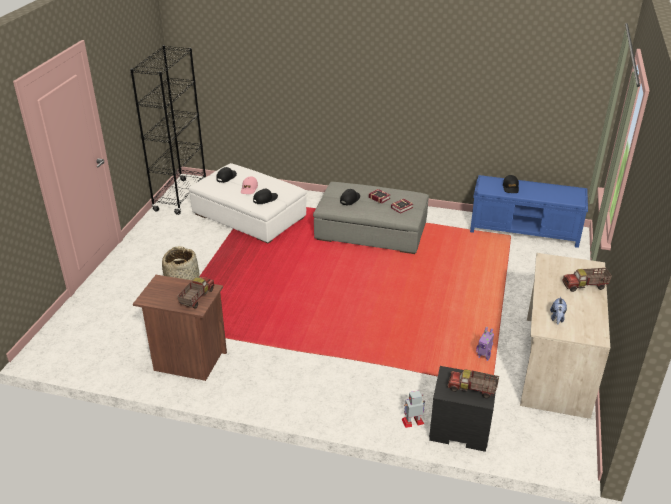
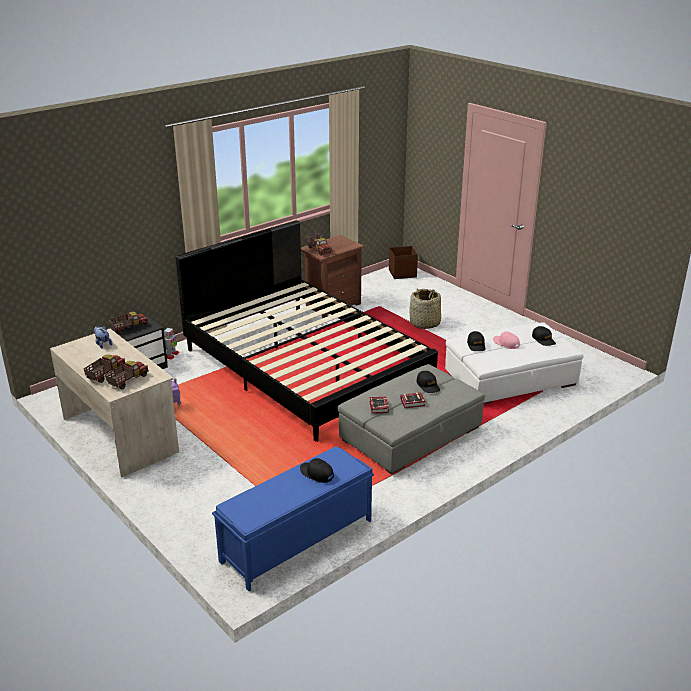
camera: 125 degrees right, 5 degrees down
black bookcase [130,45,206,215] -> none
none -> toy truck [105,361,149,389]
none -> black bed [175,220,438,442]
none -> brown storage box [389,246,418,279]

